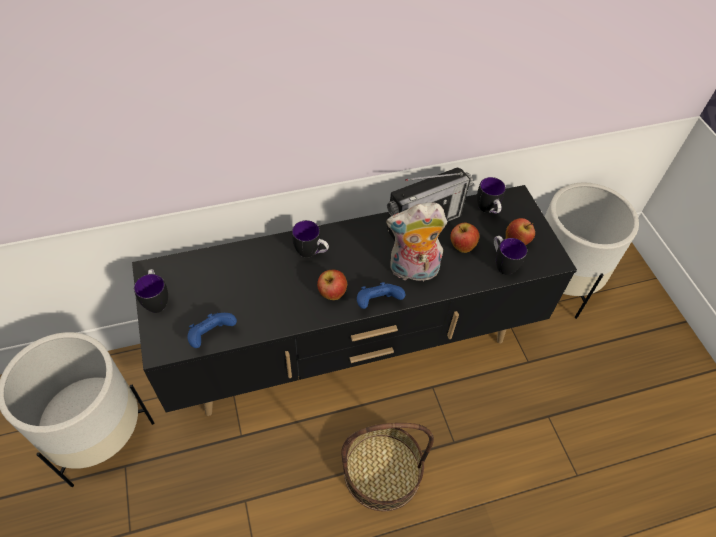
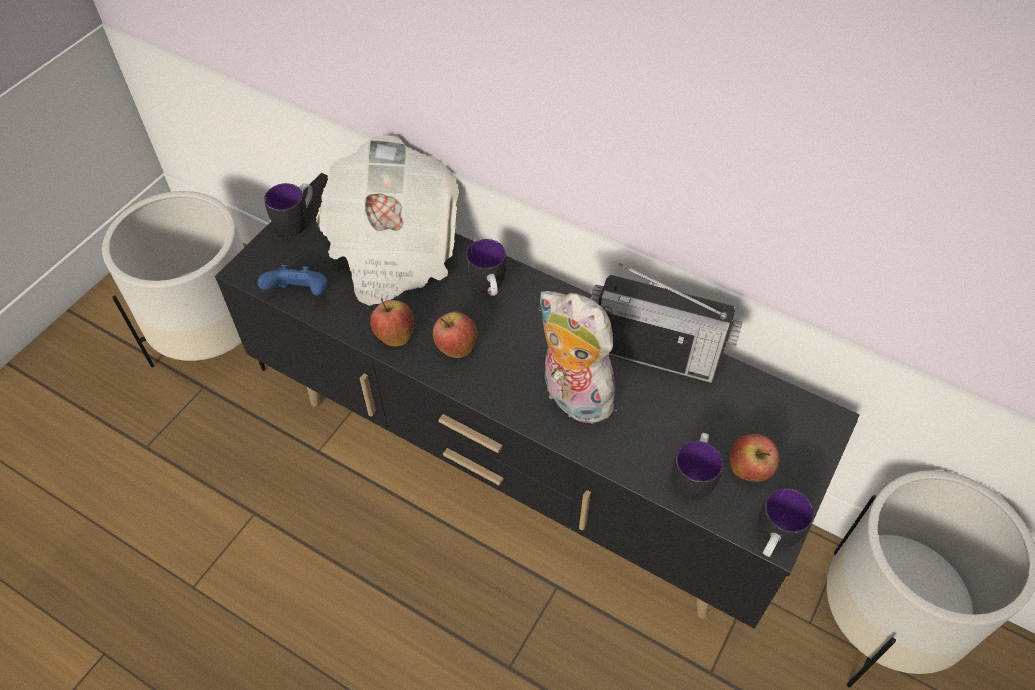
camera: 50 degrees right, 0 degrees up
basket [341,423,434,511] -> none
blue game controller [357,282,405,309] -> none
apple [450,223,479,253] -> apple moved to [370,298,414,346]
mug [477,177,506,214] -> mug moved to [759,488,814,557]
none -> newspaper [316,135,459,306]

